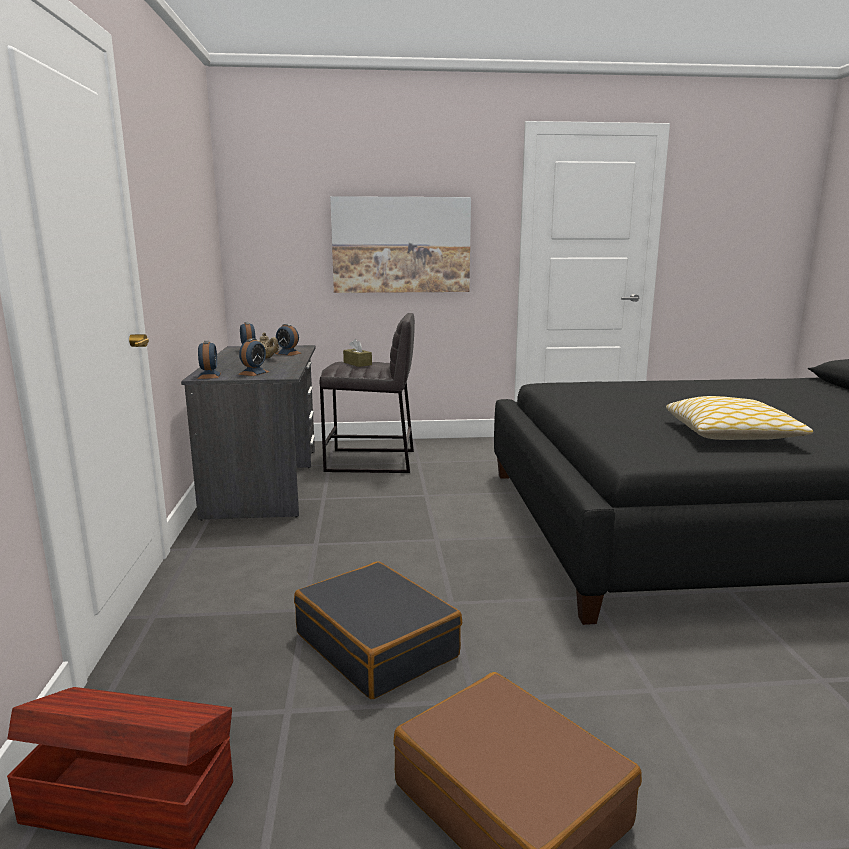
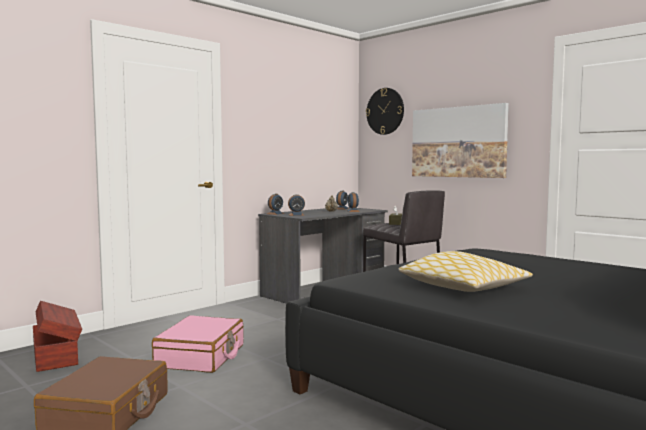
camera: 50 degrees right, 10 degrees down
black suitcase [294,561,462,699] -> pink suitcase [152,315,244,373]
none -> wall clock [366,88,404,135]

